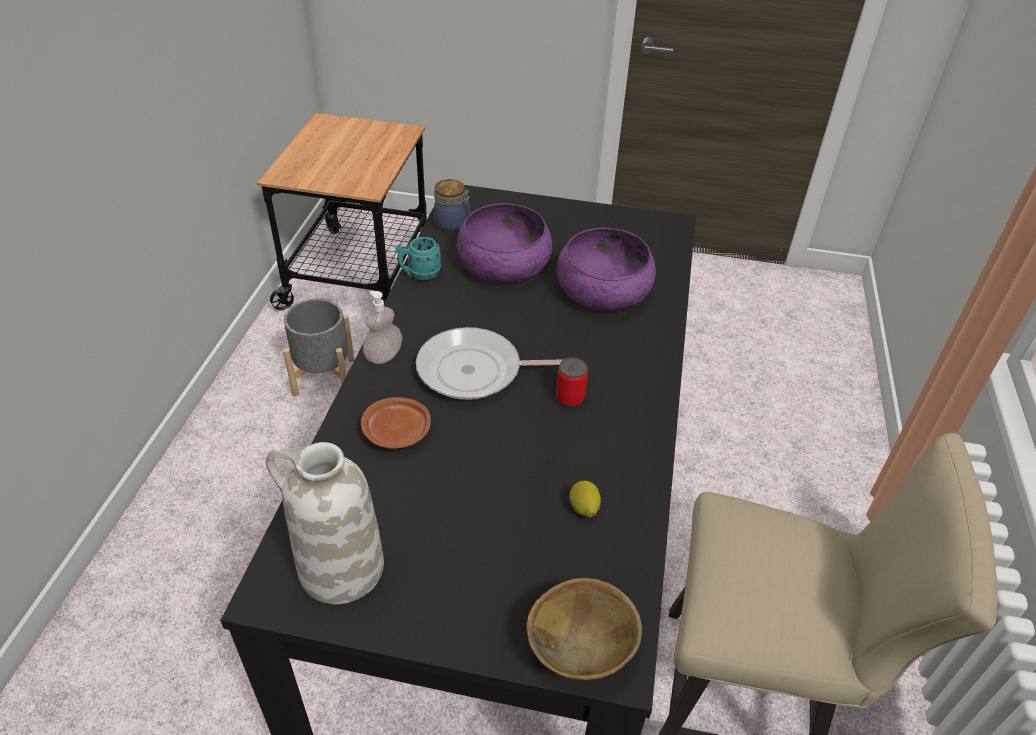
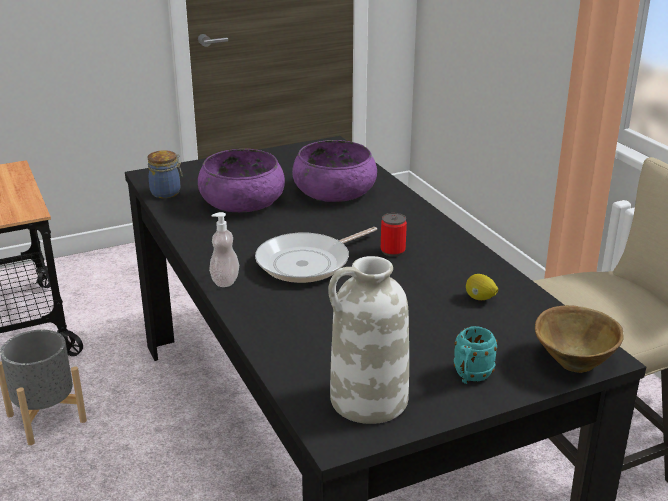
camera: 35 degrees left, 15 degrees down
brown plate [361,397,431,449] -> none
turquoise mug [395,237,441,280] -> turquoise mug moved to [454,326,497,384]

